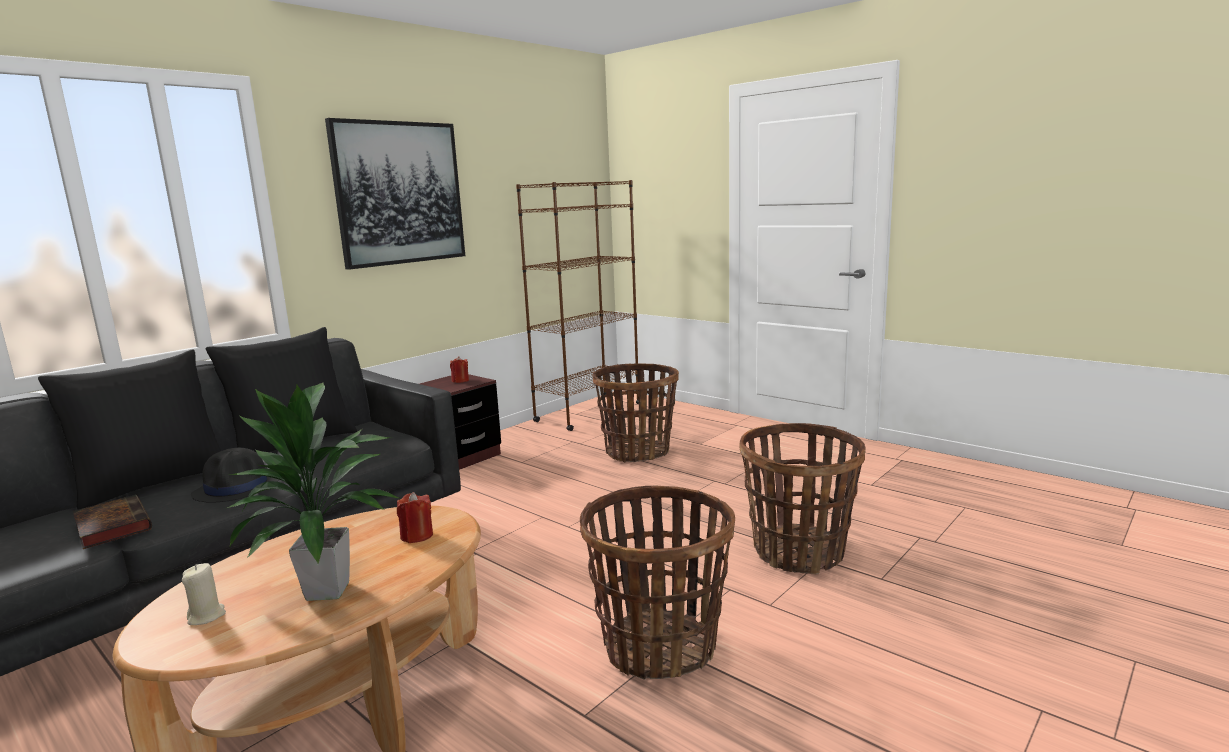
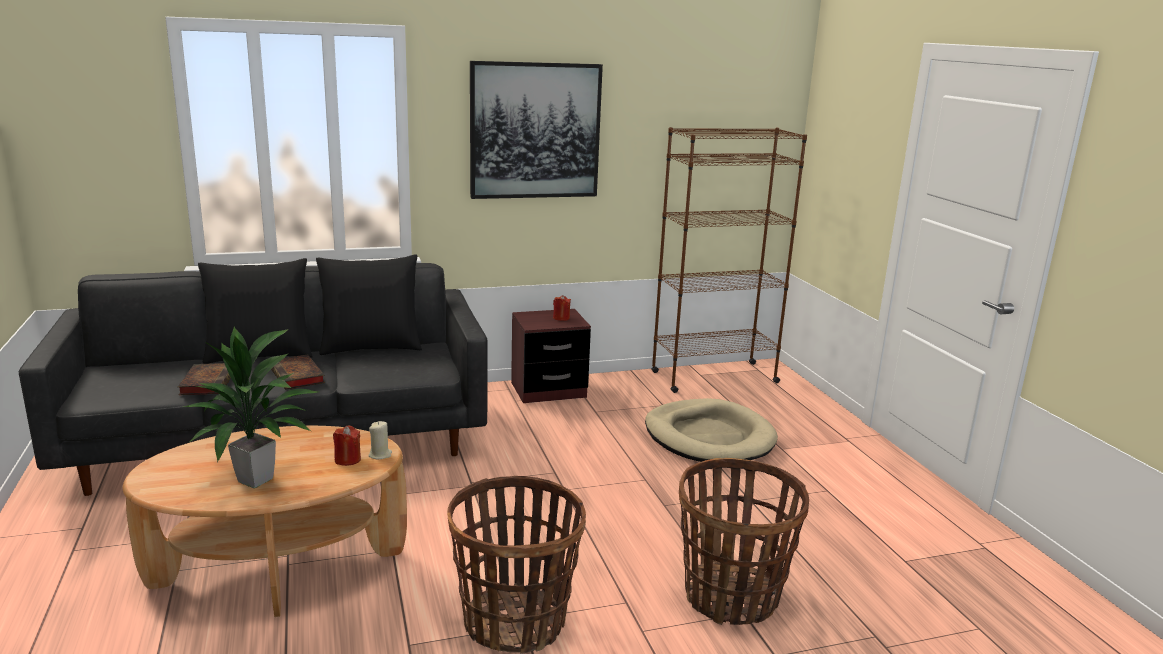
camera: 30 degrees right, 5 degrees up
beige candle [182,563,226,625] -> beige candle moved to [368,421,392,459]
black hat [191,448,279,503] -> book [271,354,325,390]
basket [592,363,679,462] -> beige dog bed [645,398,778,462]

